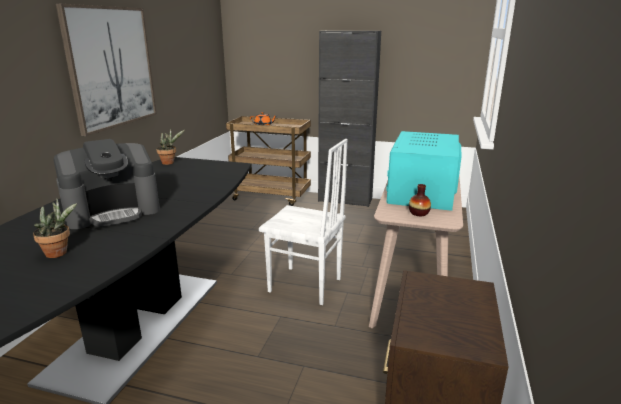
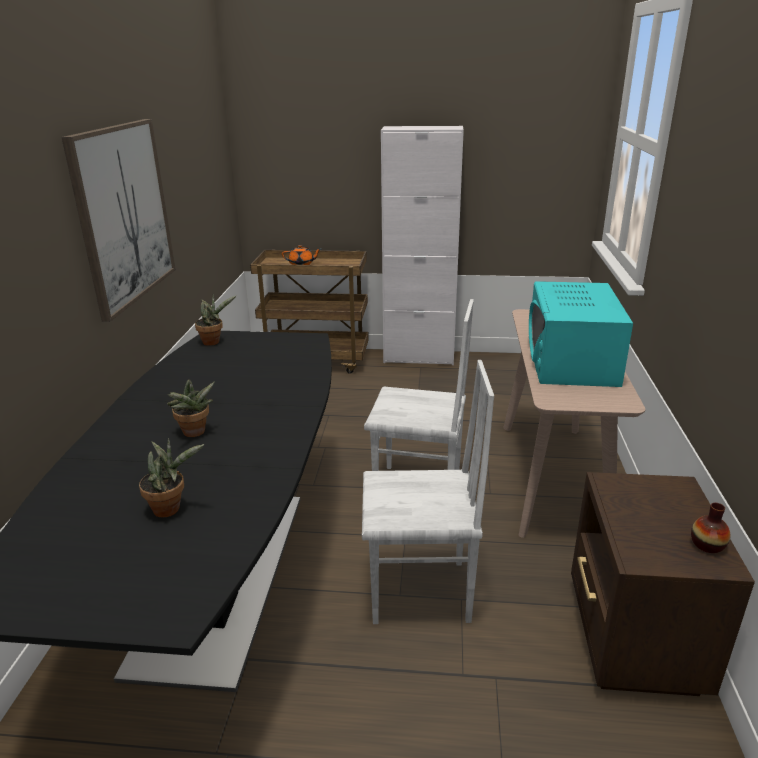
camera: 10 degrees left, 5 degrees up
coffee machine [53,139,160,229] -> potted plant [167,380,215,437]
black cabinet [318,31,381,207] -> white cabinet [381,126,464,365]
vase [409,184,431,216] -> vase moved to [691,503,730,553]
none -> white chair [362,360,494,624]

